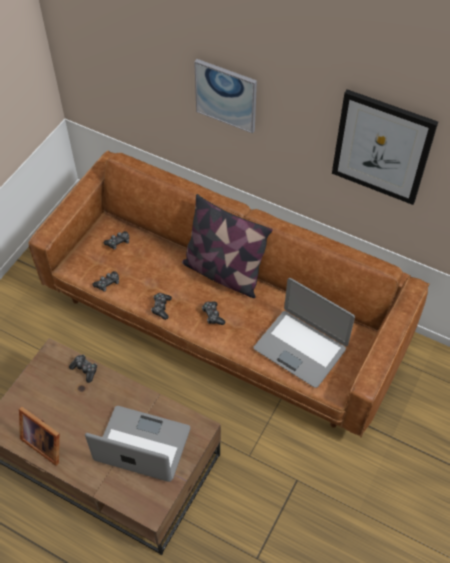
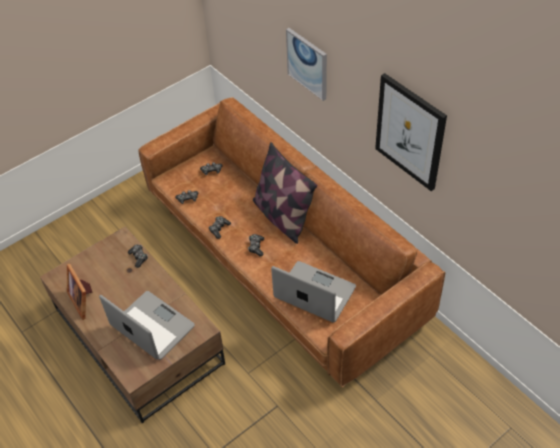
camera: 25 degrees right, 5 degrees down
laptop [254,278,355,388] -> laptop turned 150 degrees clockwise [271,261,356,323]

